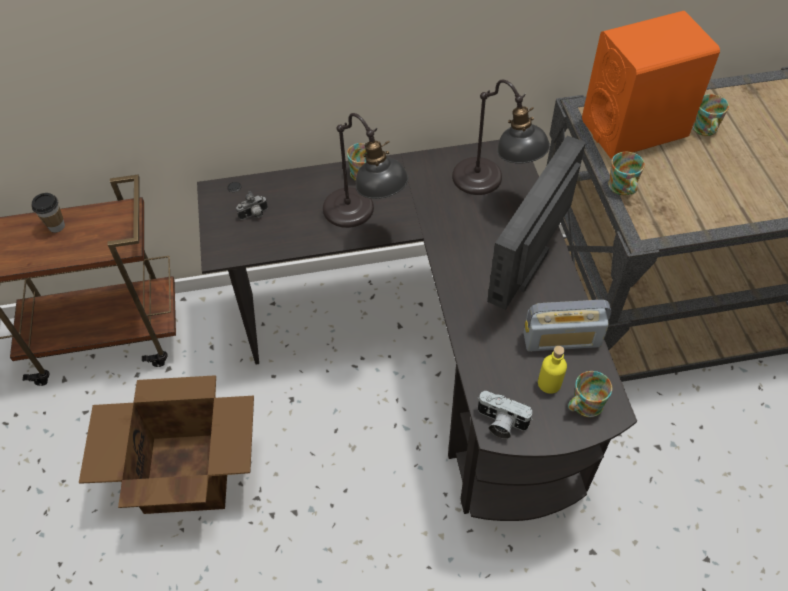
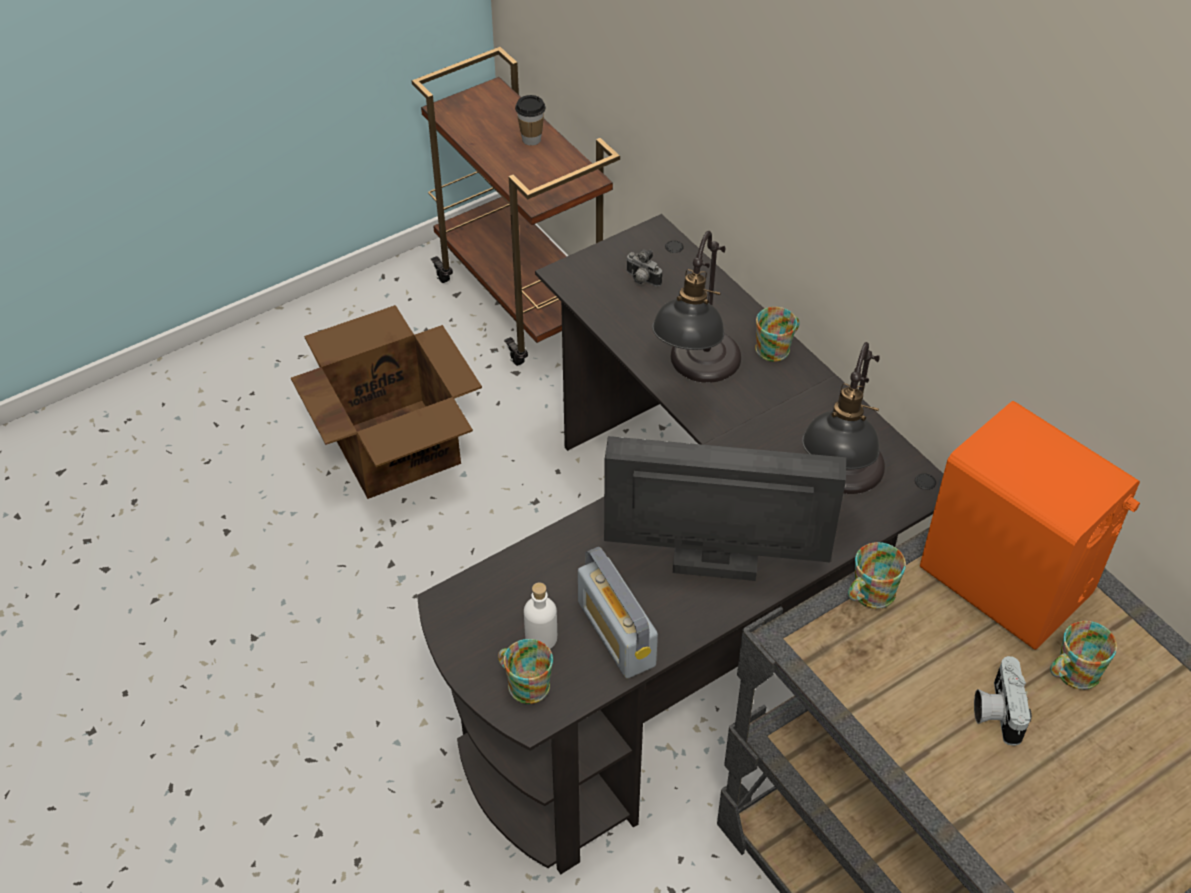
camera: 65 degrees right, 5 degrees down
camera [477,391,533,439] -> camera moved to [974,656,1032,746]
yellow bottle [538,346,567,394] -> white bottle [524,582,557,649]

